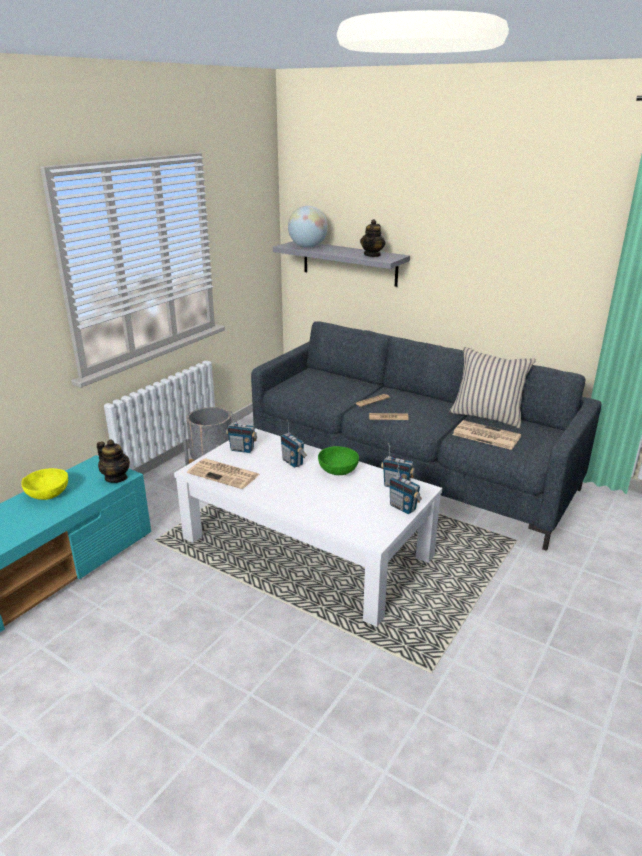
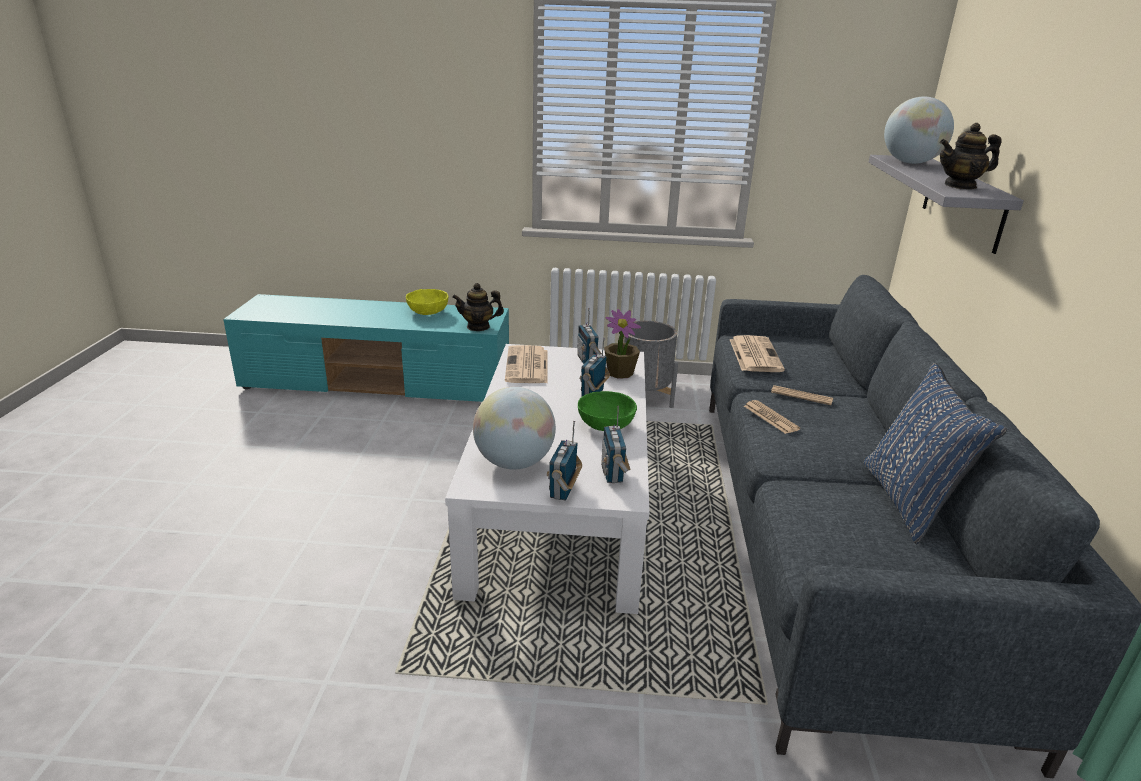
camera: 60 degrees right, 0 degrees up
teapot [97,440,130,483] -> teapot turned 75 degrees clockwise [452,283,504,331]
beige pillow [450,347,536,429] -> blue pillow [864,363,1007,544]
newspaper [452,420,521,450] -> newspaper moved to [729,335,785,372]
none -> globe [473,387,556,470]
none -> potted plant [604,309,641,379]

